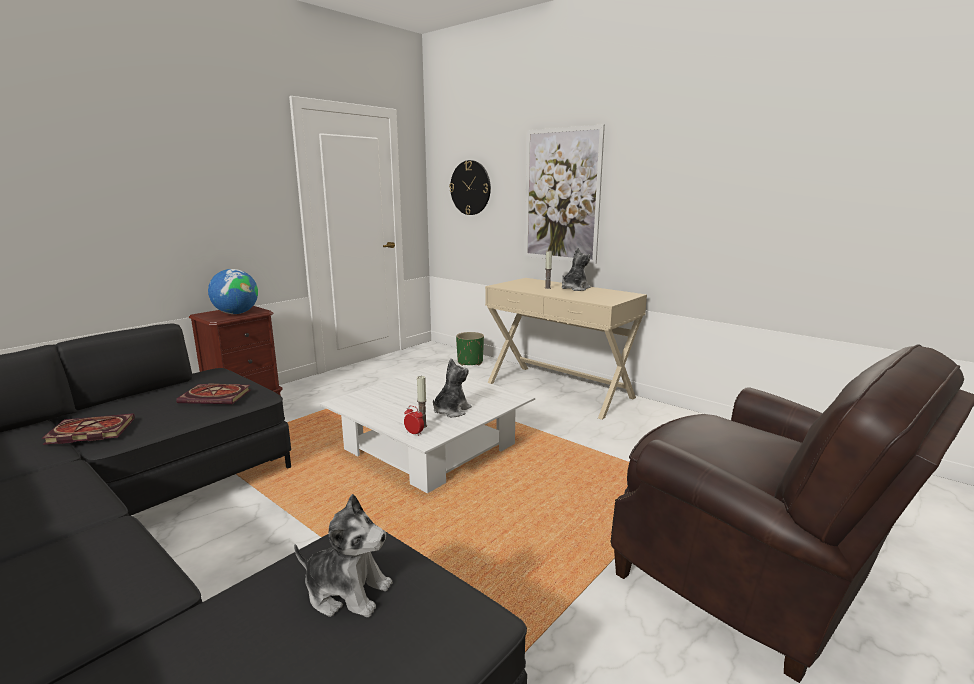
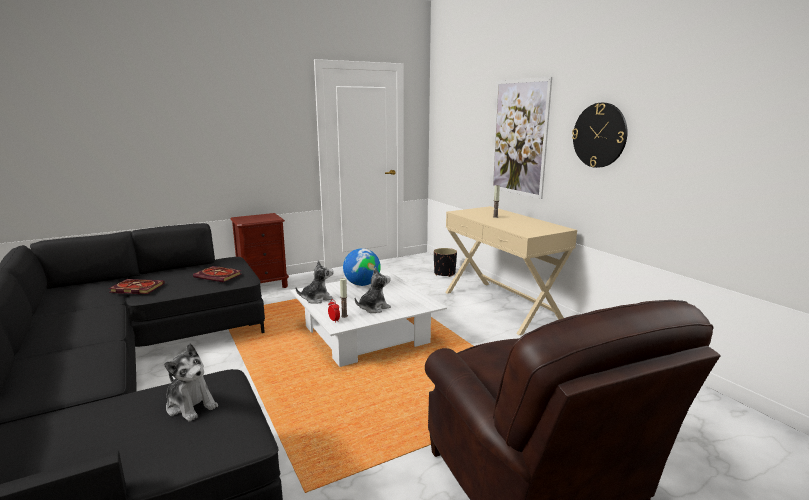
camera: 20 degrees right, 0 degrees up
globe [208,269,258,314] -> globe moved to [343,248,381,286]
wall clock [449,160,491,215] -> wall clock moved to [572,103,627,168]
green planter [456,332,484,366] -> black planter [434,248,457,277]
plush toy [562,247,591,291] -> plush toy moved to [296,260,334,304]

